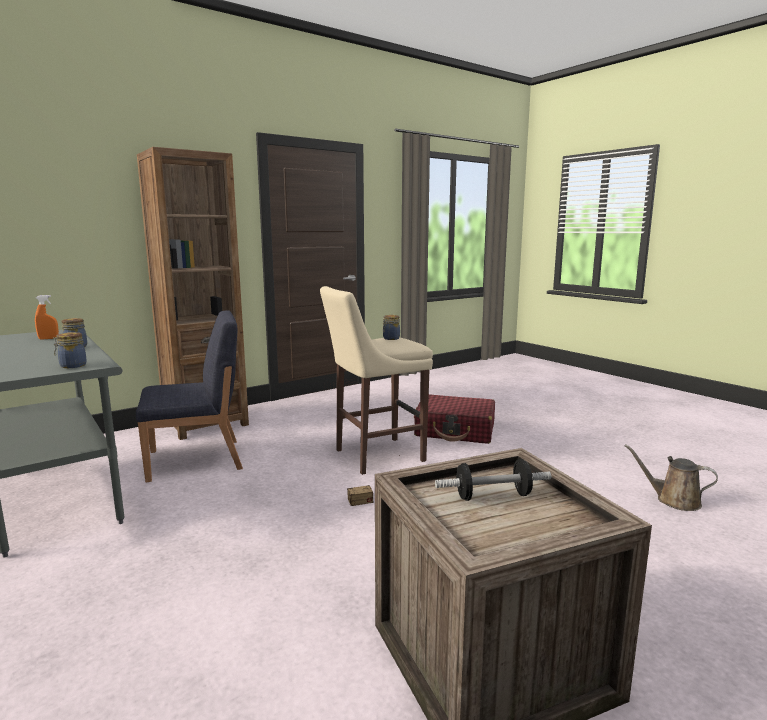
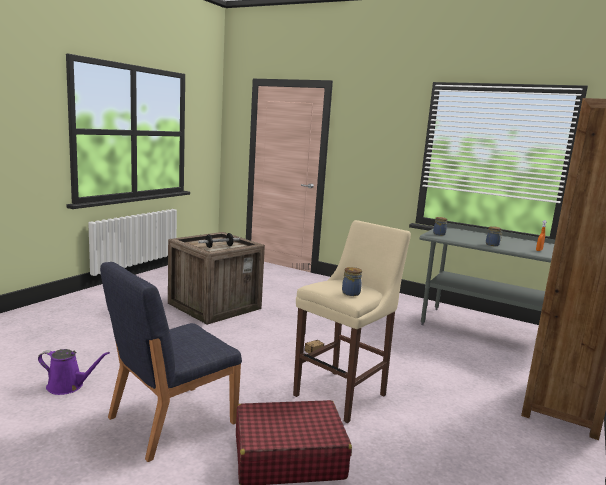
camera: 155 degrees right, 0 degrees up
blue chair [136,310,243,482] -> blue chair moved to [100,262,242,462]
brown watering can [625,444,718,511] -> purple watering can [38,349,110,395]

